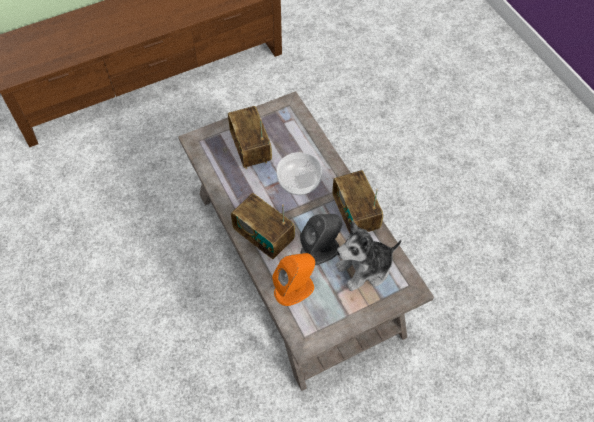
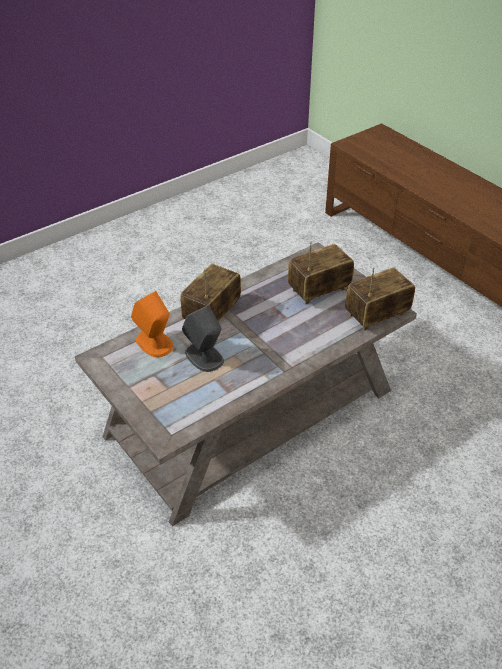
camera: 80 degrees right, 15 degrees down
bowl [277,152,322,195] -> none
radio [333,170,383,233] -> radio moved to [345,267,415,331]
plush toy [335,221,402,291] -> none

